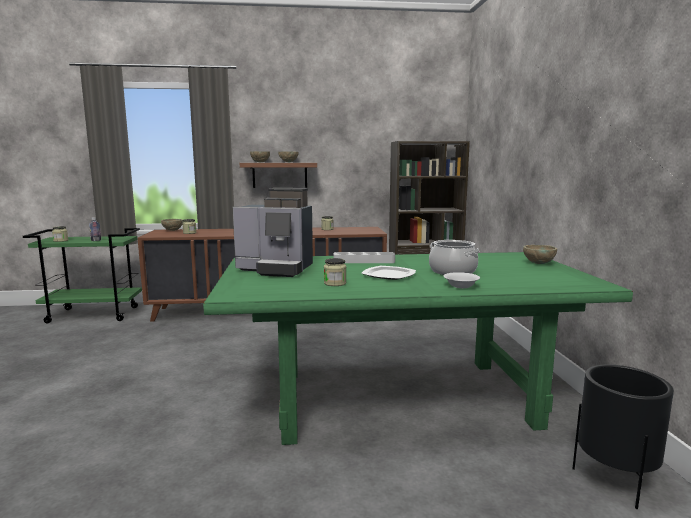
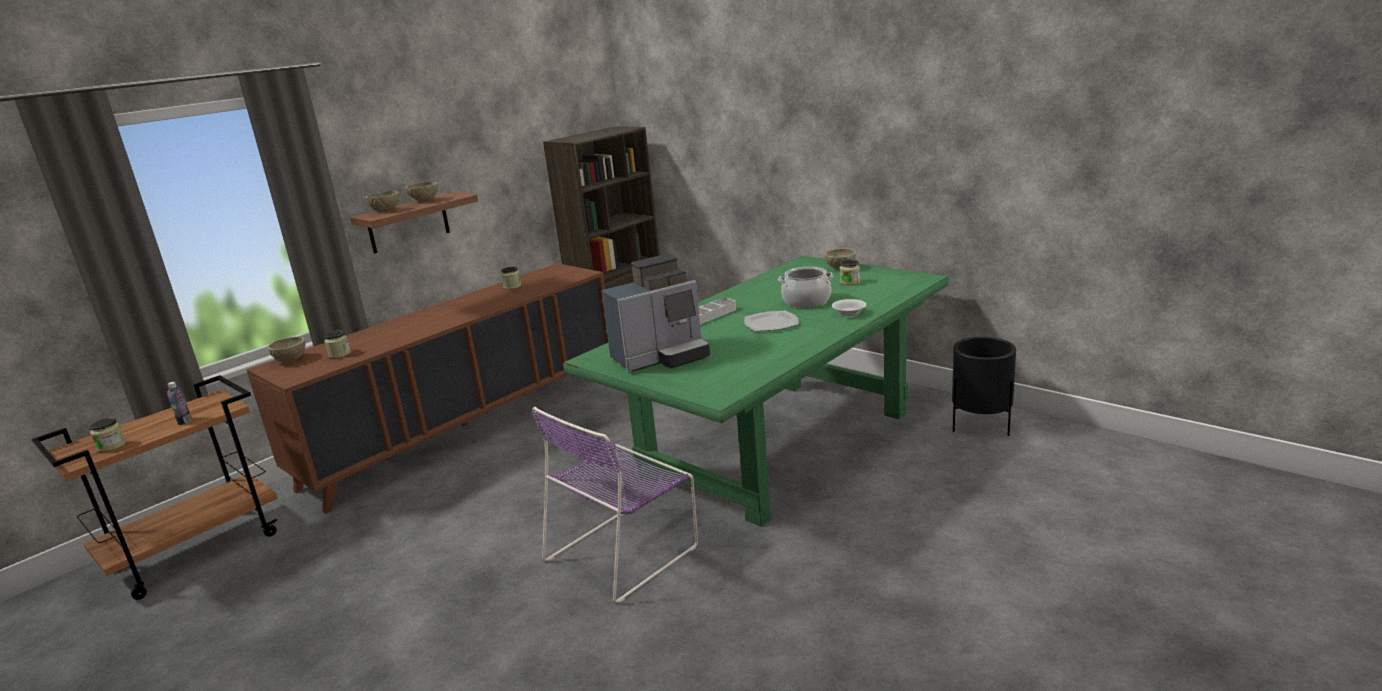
camera: 40 degrees left, 10 degrees up
green cart [23,228,142,323] -> brown cart [32,375,278,600]
jar [324,258,346,286] -> jar moved to [839,260,860,285]
none -> purple chair [533,407,698,603]

